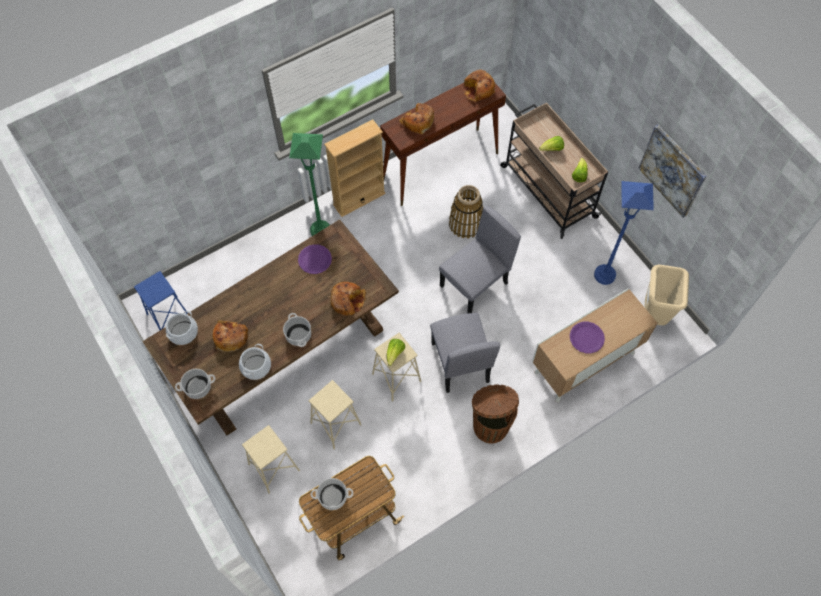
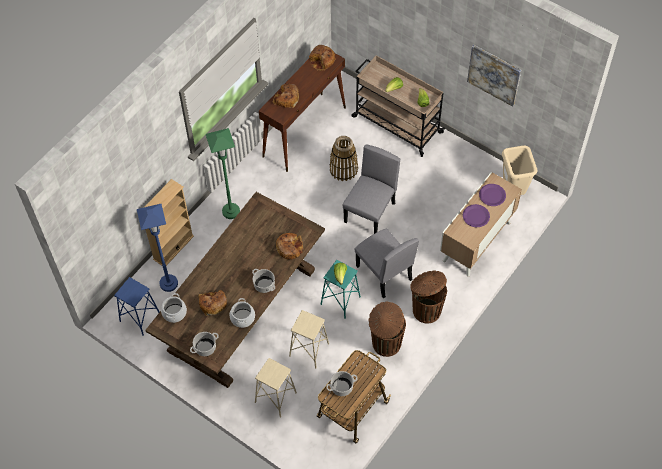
camera: 20 degrees left, 5 degrees down
purple plate [298,244,332,274] -> purple plate moved to [479,184,506,206]
beige bookcase [324,119,386,217] -> beige bookcase moved to [144,179,194,266]
beige stool [372,333,421,402] -> turquoise stool [321,260,361,319]
blue floor lamp [594,181,654,285] -> blue floor lamp moved to [137,204,178,292]
none -> brown trash can [369,302,406,357]

